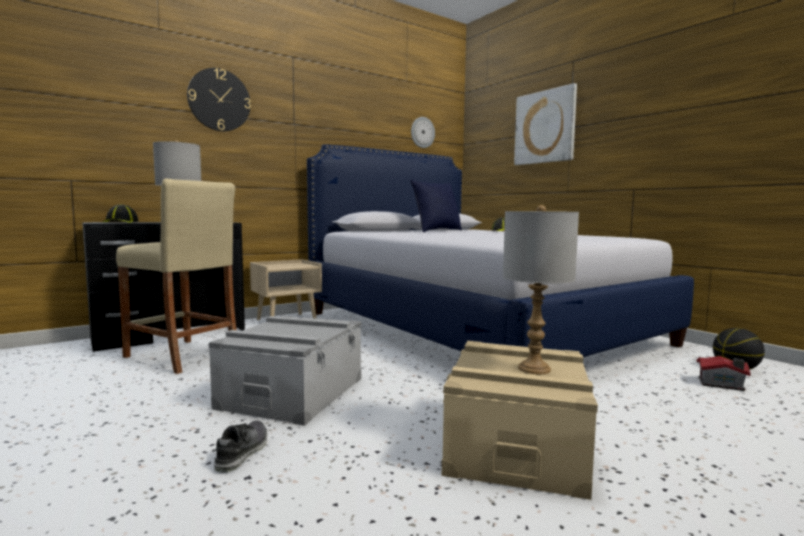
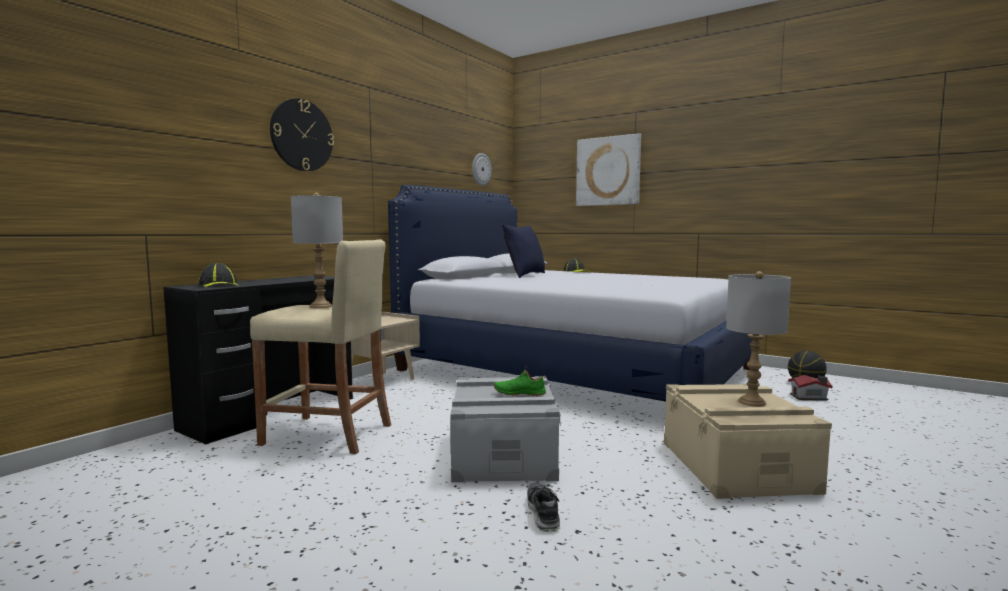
camera: 20 degrees left, 0 degrees up
none -> green shoe [494,366,546,396]

